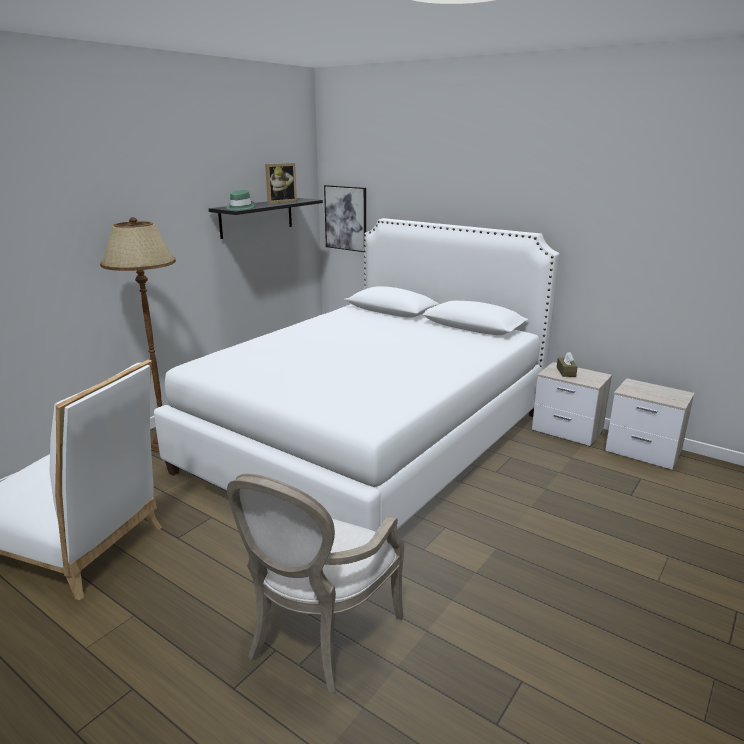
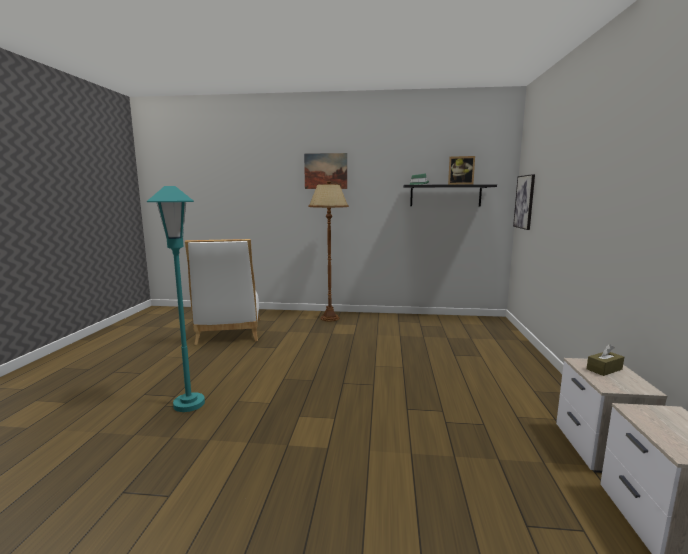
camera: 60 degrees right, 10 degrees down
white bed [154,218,560,532] -> none
armchair [227,474,404,693] -> turquoise floor lamp [147,186,205,412]
none -> picture [304,153,347,189]

